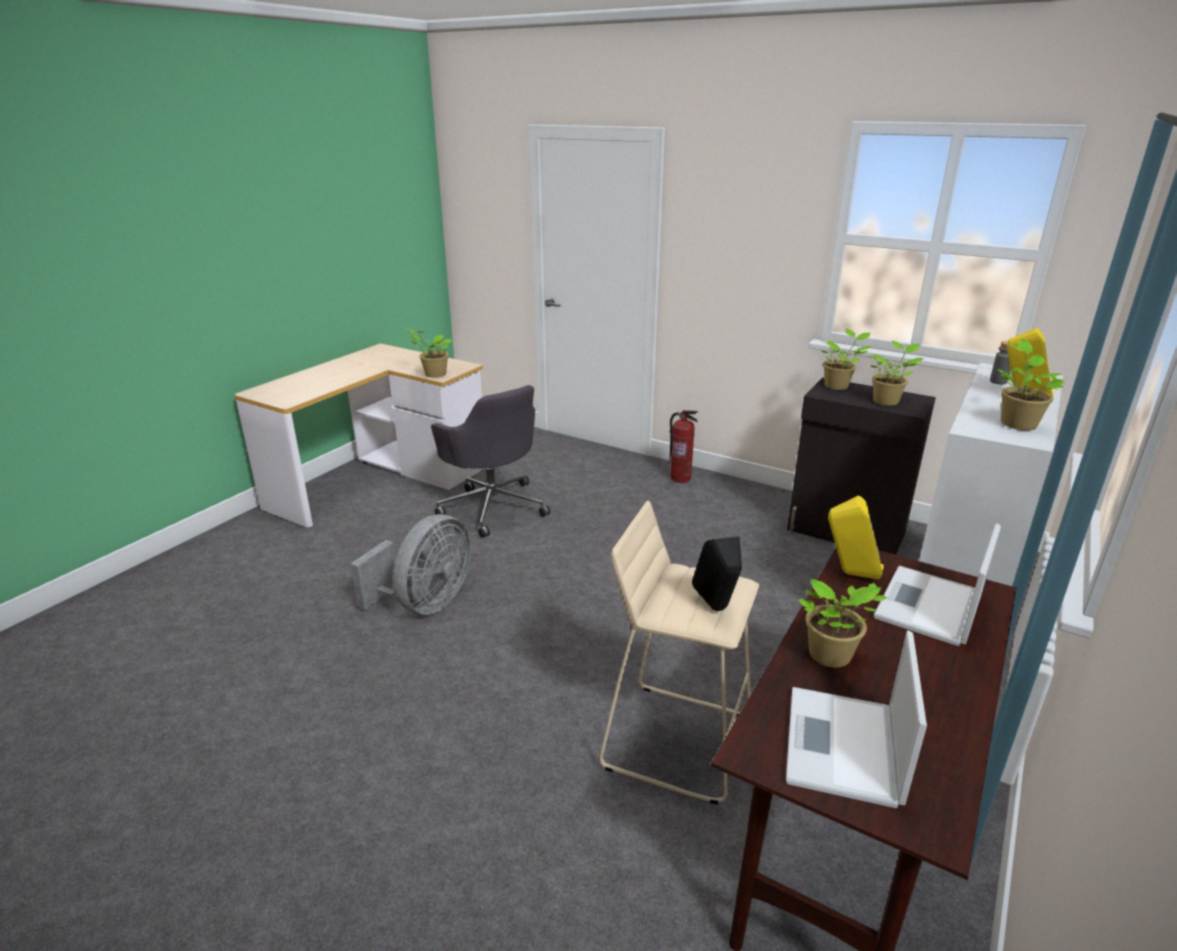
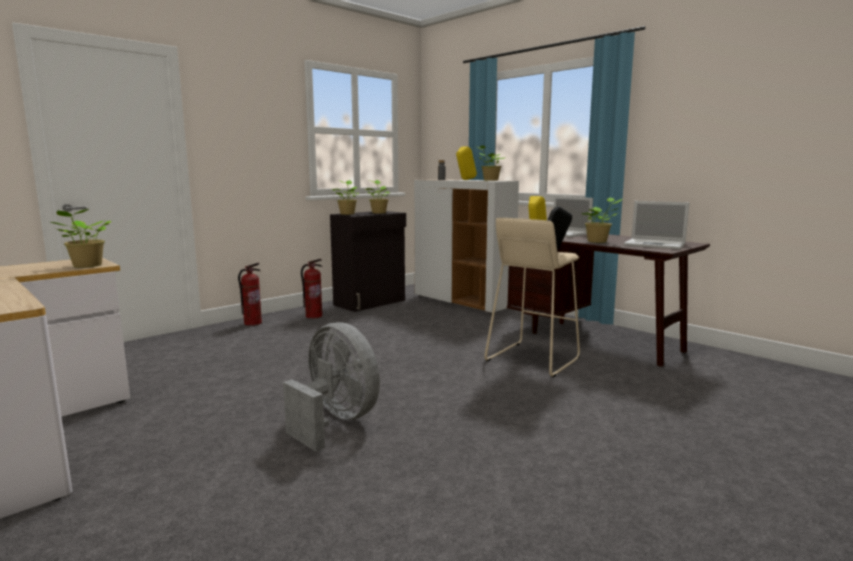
camera: 75 degrees left, 15 degrees down
grey office chair [431,385,550,538] -> none
none -> fire extinguisher [301,259,322,319]

